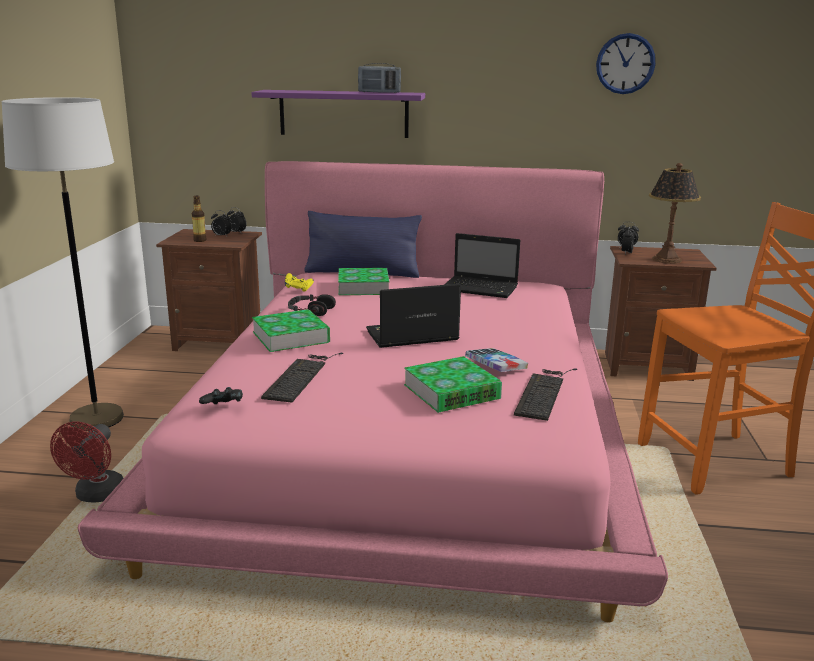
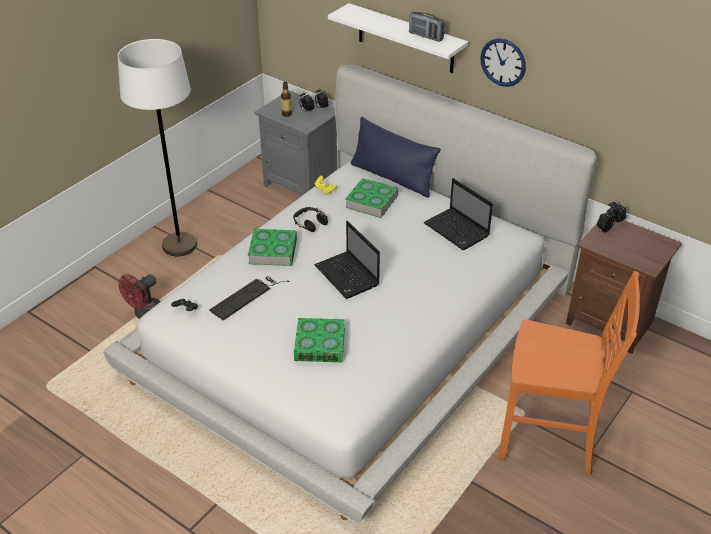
camera: 30 degrees right, 20 degrees up
pink bed [78,161,668,623] -> white bed [103,65,597,523]
brown nightstand [156,229,262,351] -> grey nightstand [254,90,337,195]
purple shelf [251,90,425,138] -> white shelf [328,3,468,73]
laptop [366,284,461,348] -> laptop turned 135 degrees counterclockwise [314,221,380,299]
book [465,348,528,372] -> none
keyboard [514,368,577,421] -> none
wall clock [596,33,656,94] -> wall clock moved to [480,38,526,87]
table lamp [649,163,701,264] -> none

